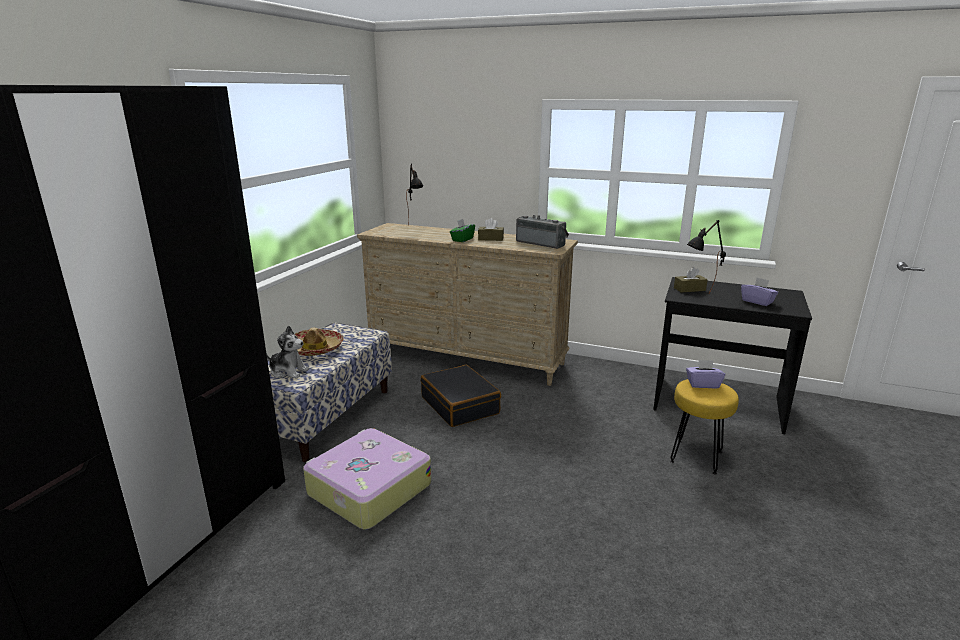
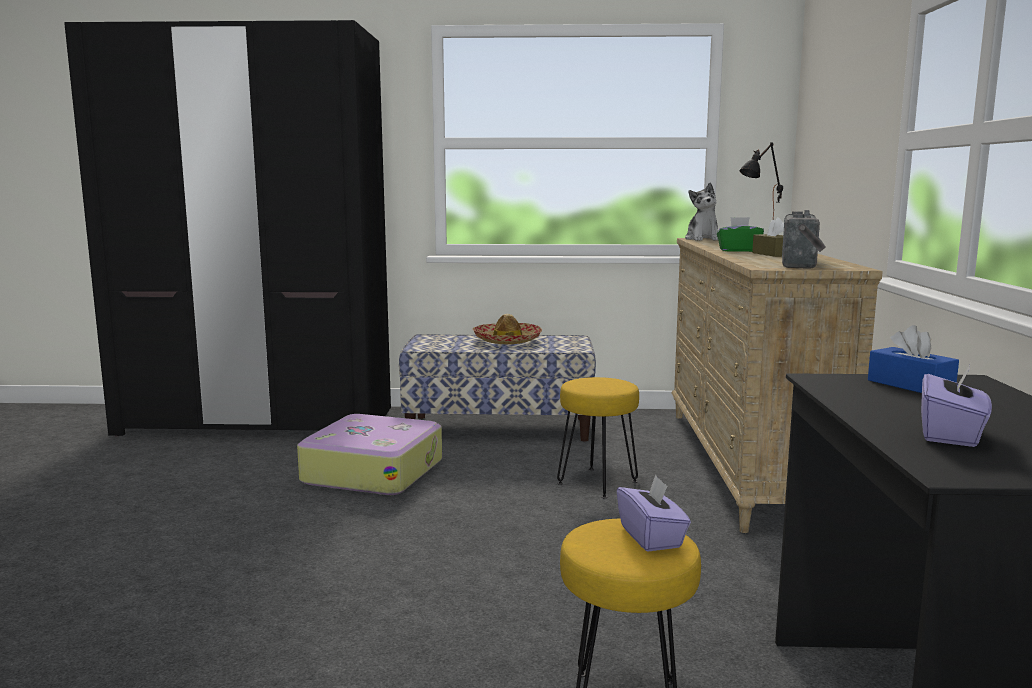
camera: 70 degrees right, 10 degrees down
plush toy [267,325,309,378] -> plush toy moved to [685,183,718,241]
black suitcase [421,365,501,427] -> yellow stool [557,377,639,498]
brown tissue box [674,267,708,292] -> blue tissue box [868,325,959,393]
black table lamp [687,220,726,293] -> none

